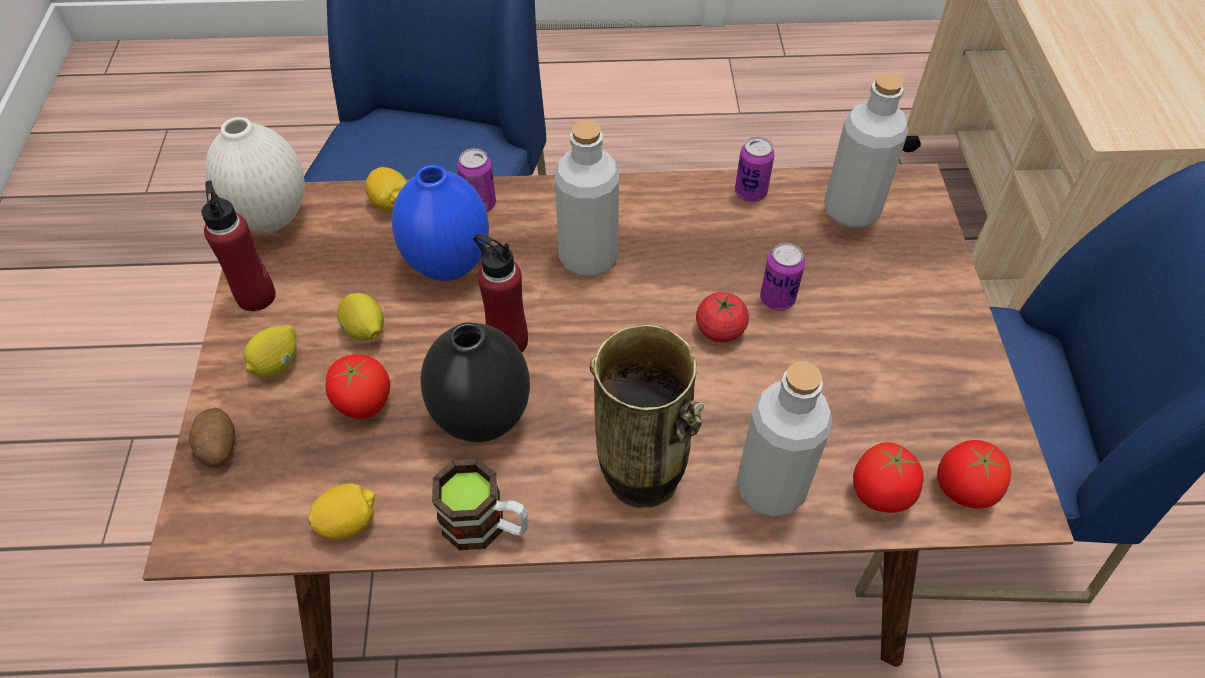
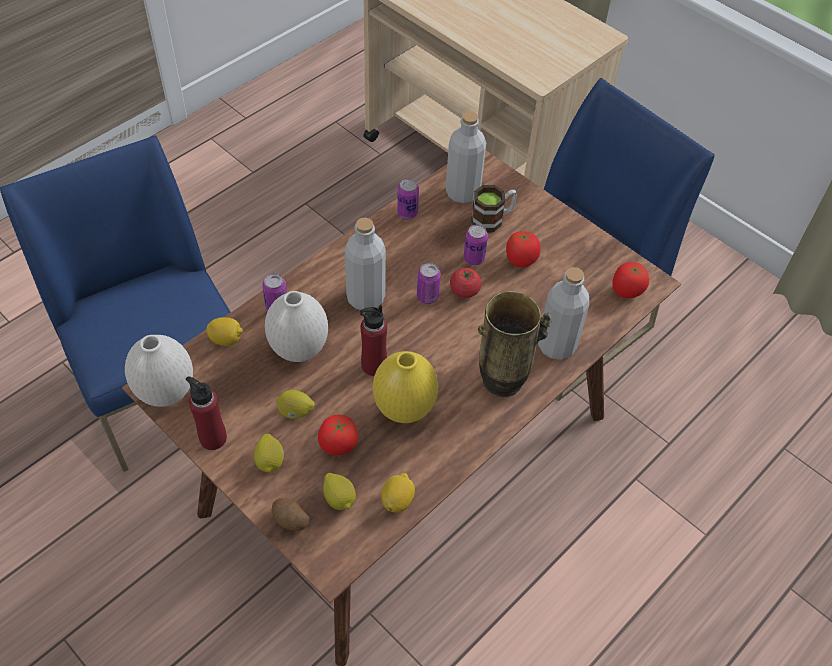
camera: 45 degrees left, 0 degrees up
blue vase [392,165,489,281] -> white vase [265,291,328,362]
black vase [420,322,530,442] -> yellow vase [373,351,438,423]
mug [432,459,528,550] -> mug moved to [471,185,517,232]
tomato [853,442,923,513] -> tomato moved to [506,230,541,268]
none -> lemon [323,473,356,510]
none -> can [417,263,441,304]

